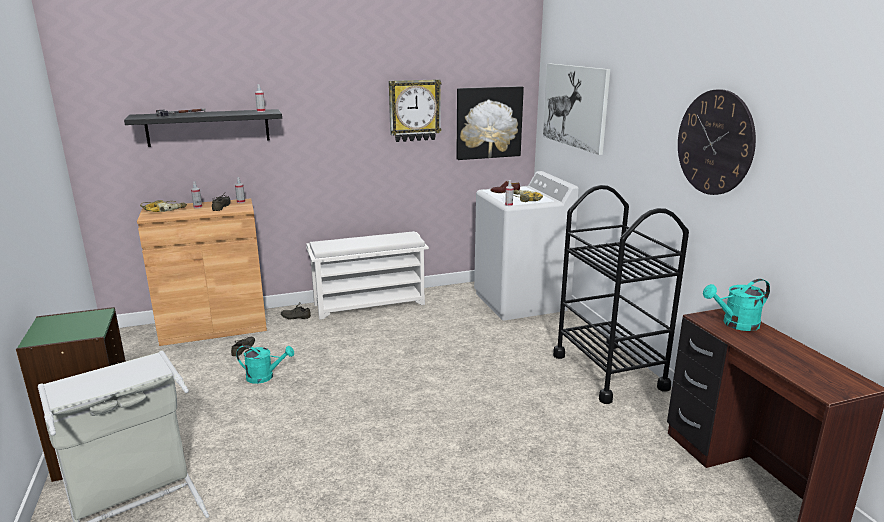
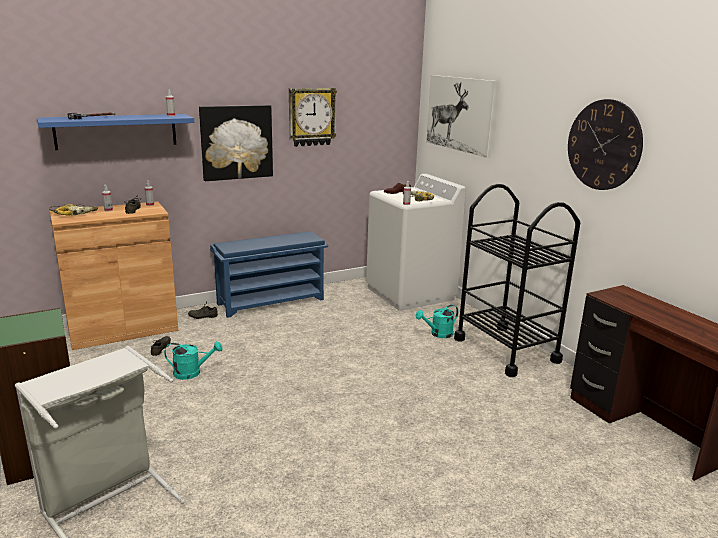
camera: 10 degrees left, 0 degrees up
black shelf [124,109,282,147] -> blue shelf [37,114,194,150]
white shoe rack [306,231,429,320] -> blue shoe rack [210,231,328,318]
picture [456,86,524,160] -> picture moved to [199,105,273,181]
turquoise watering can [703,279,770,331] -> turquoise watering can moved to [416,305,458,338]

